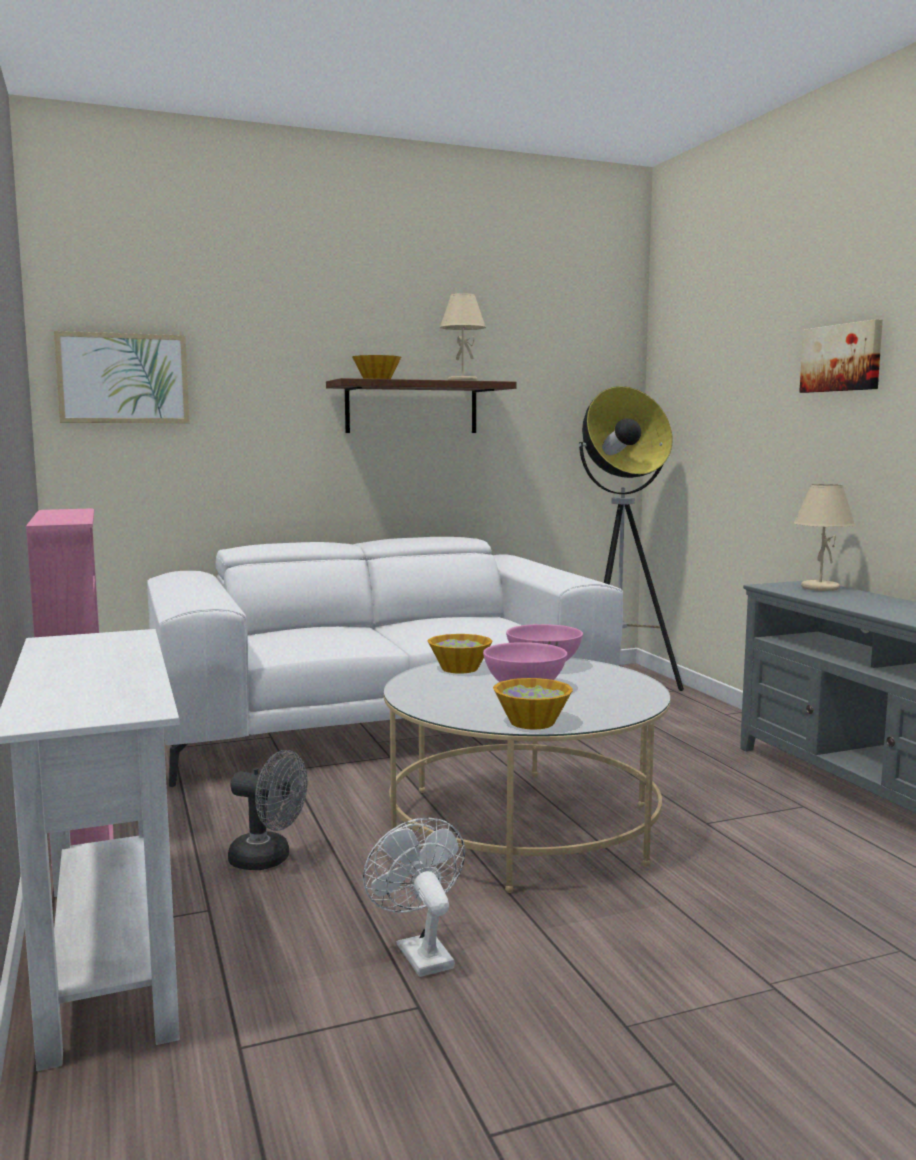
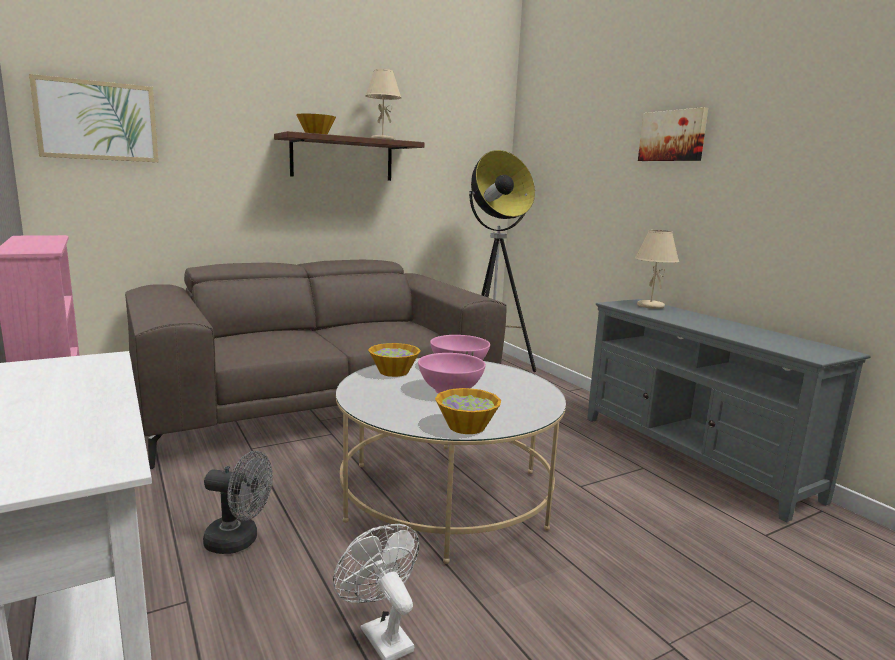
camera: 10 degrees left, 5 degrees up
white sofa [147,537,623,787] -> brown sofa [125,260,507,469]

